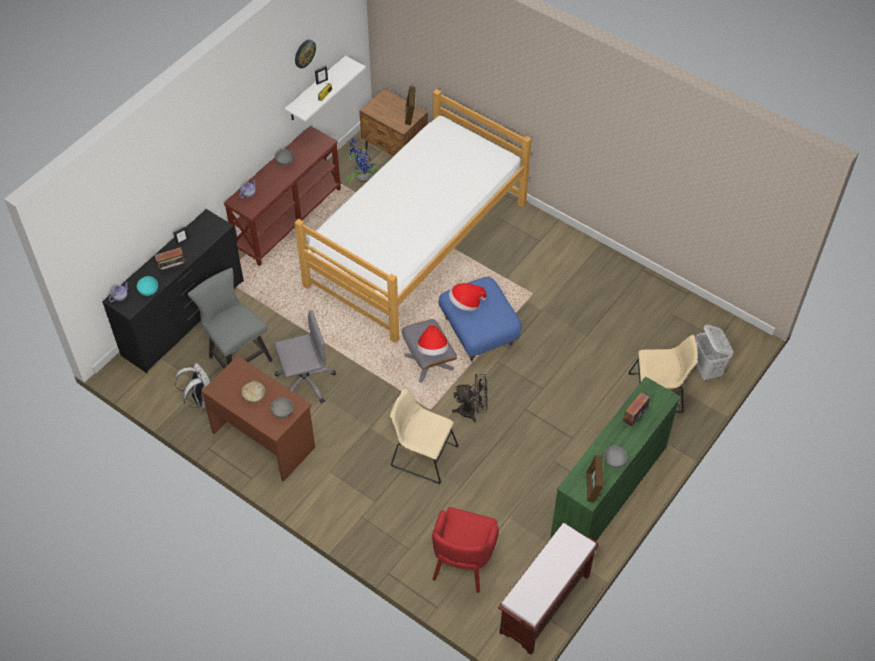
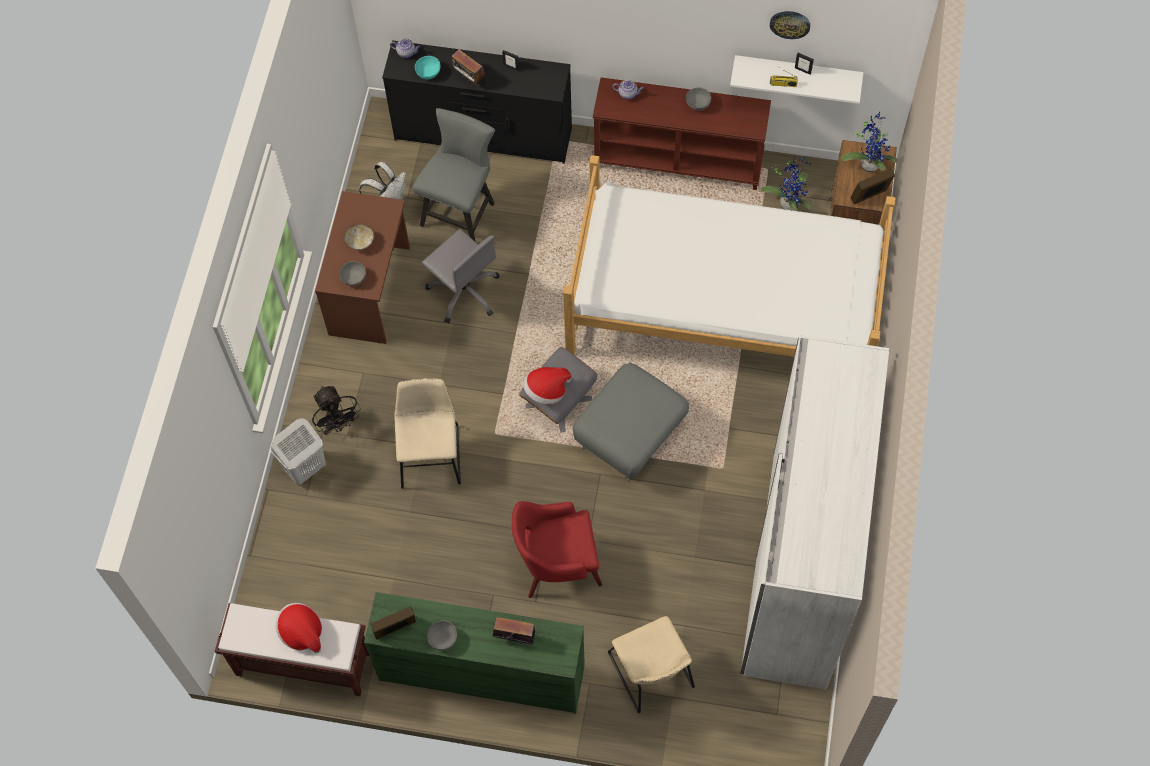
camera: 65 degrees right, 10 degrees up
red armchair [432,507,499,593] -> red armchair moved to [512,501,602,598]
blue ottoman [438,277,522,364] -> grey ottoman [573,363,689,481]
hat [449,283,487,311] -> hat moved to [275,603,322,653]
black fan [452,374,488,422] -> black fan moved to [312,386,361,435]
white laundry basket [696,325,733,381] -> white laundry basket moved to [270,418,325,485]
none -> white wardrobe [740,335,889,689]
none -> potted plant [841,112,898,172]

